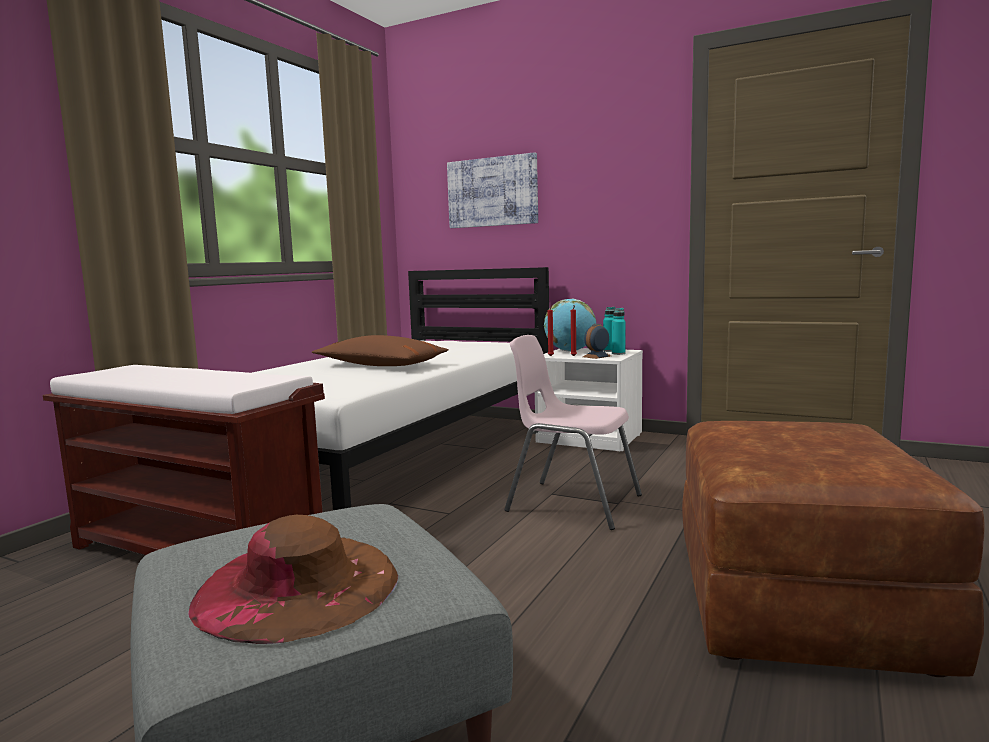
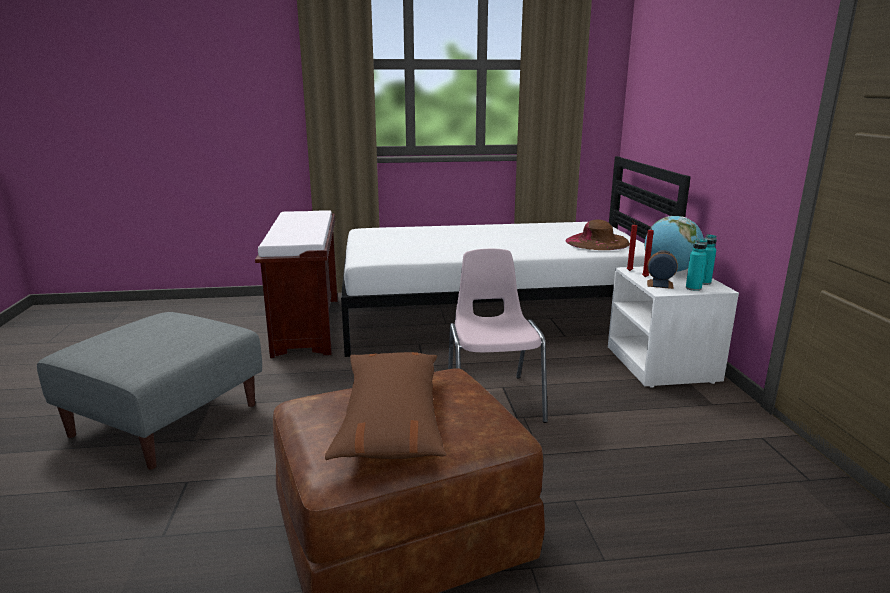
camera: 55 degrees right, 10 degrees up
brown hat [188,515,398,644] -> brown hat moved to [565,219,630,250]
brown pillow [312,335,449,366] -> brown pillow moved to [325,352,446,460]
picture [447,152,538,228] -> none

